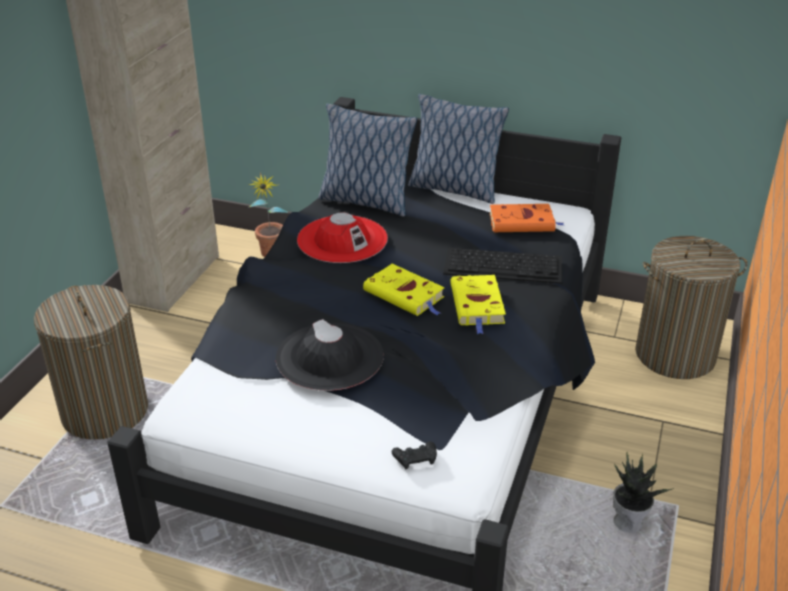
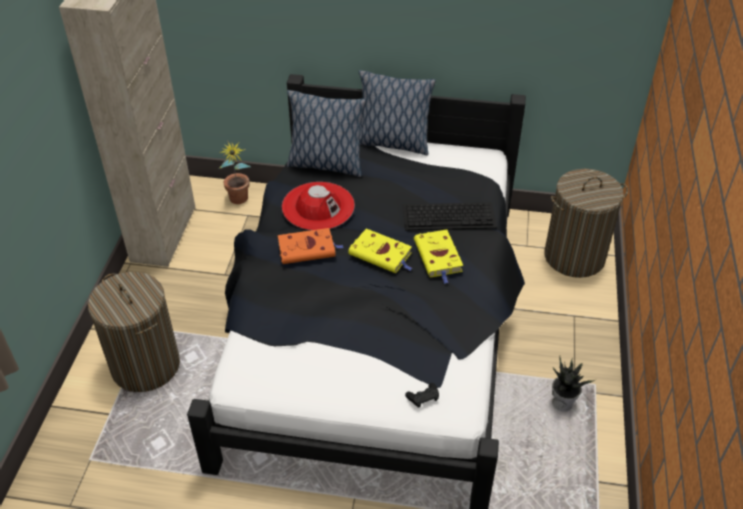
camera: 10 degrees left, 10 degrees up
black hat [276,319,384,391] -> none
orange book [489,204,564,232] -> orange book moved to [278,228,344,264]

